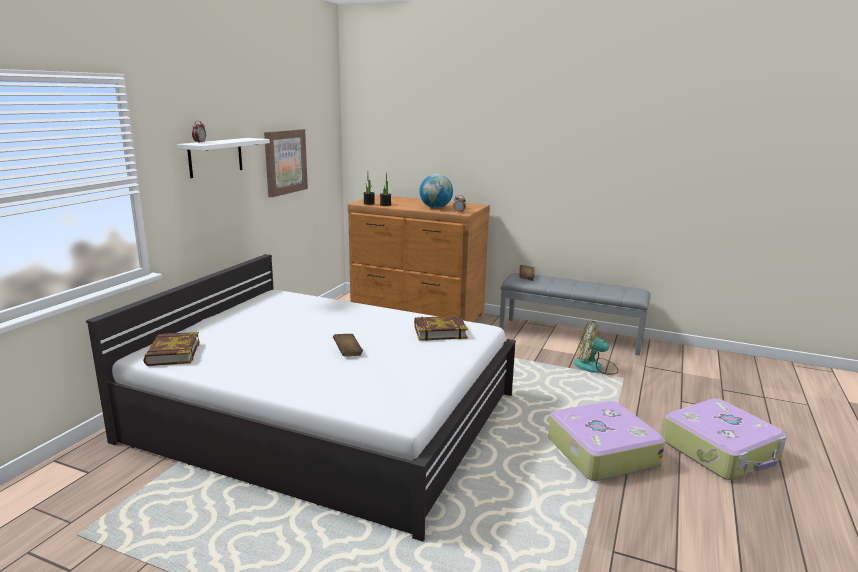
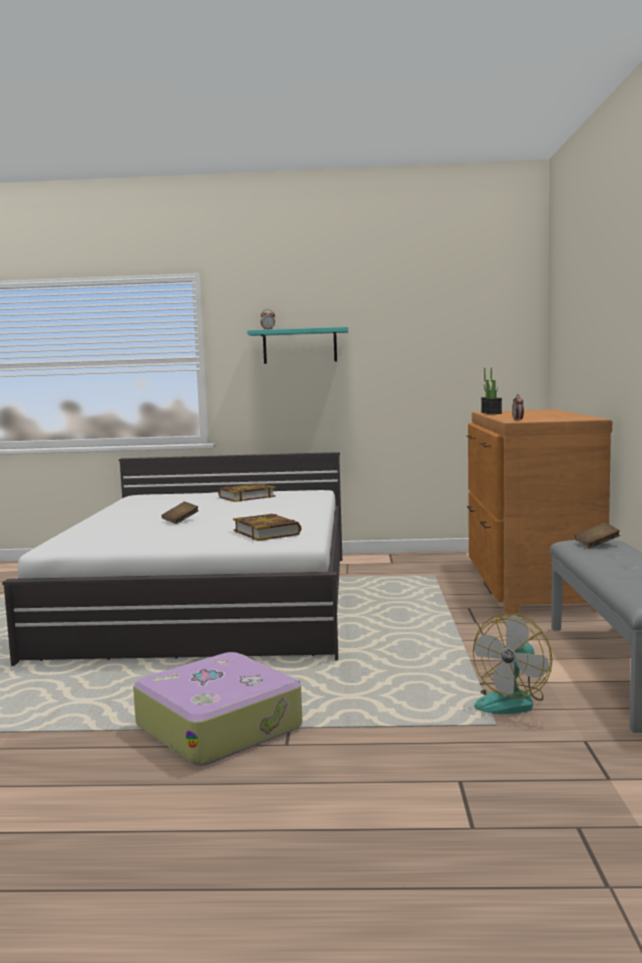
camera: 70 degrees right, 10 degrees down
book [143,332,200,366] -> book moved to [218,483,276,502]
white shelf [177,138,270,178] -> turquoise shelf [247,327,348,364]
picture [264,129,308,197] -> none
globe [419,174,453,208] -> none
fan [574,321,618,375] -> fan turned 135 degrees counterclockwise [473,613,552,714]
suitcase [662,398,786,480] -> none

